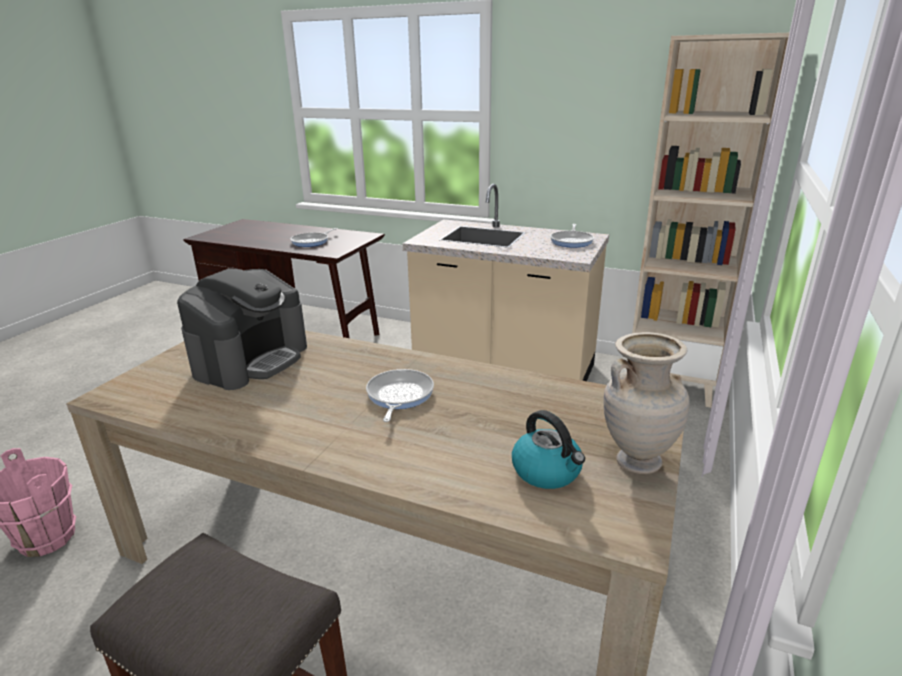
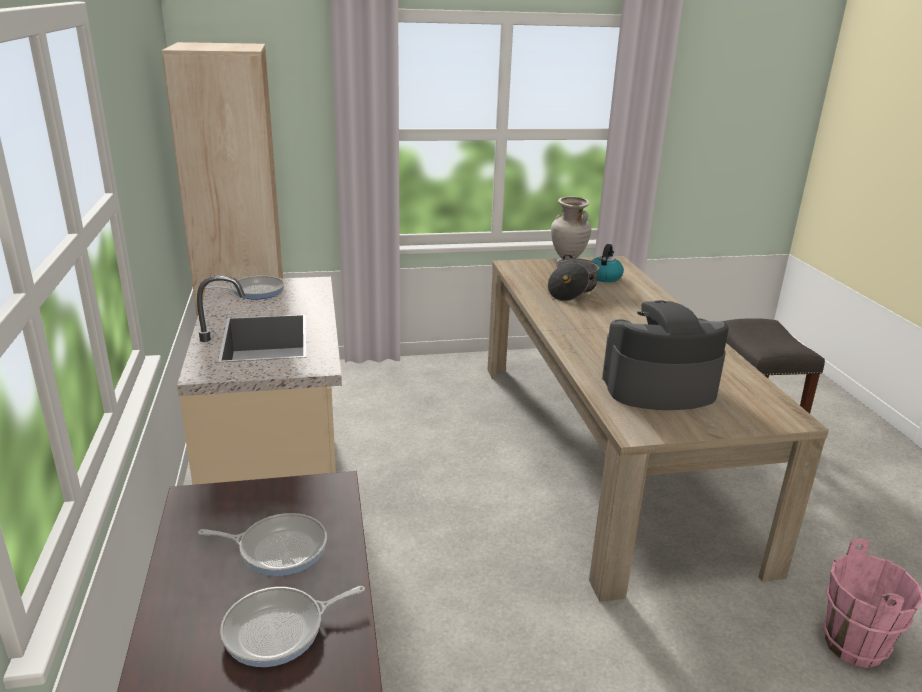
camera: 125 degrees left, 0 degrees up
frying pan [366,369,434,422] -> frying pan moved to [220,586,365,667]
none -> cooking pot [548,255,600,301]

